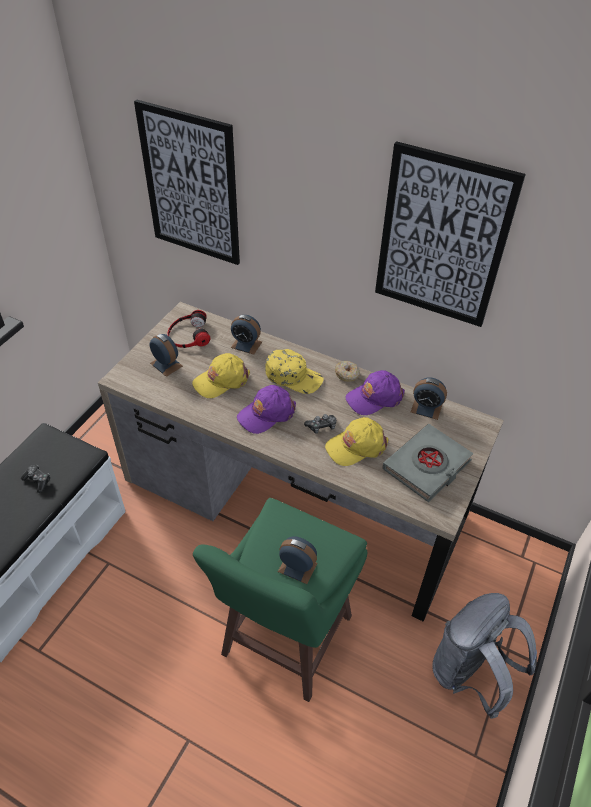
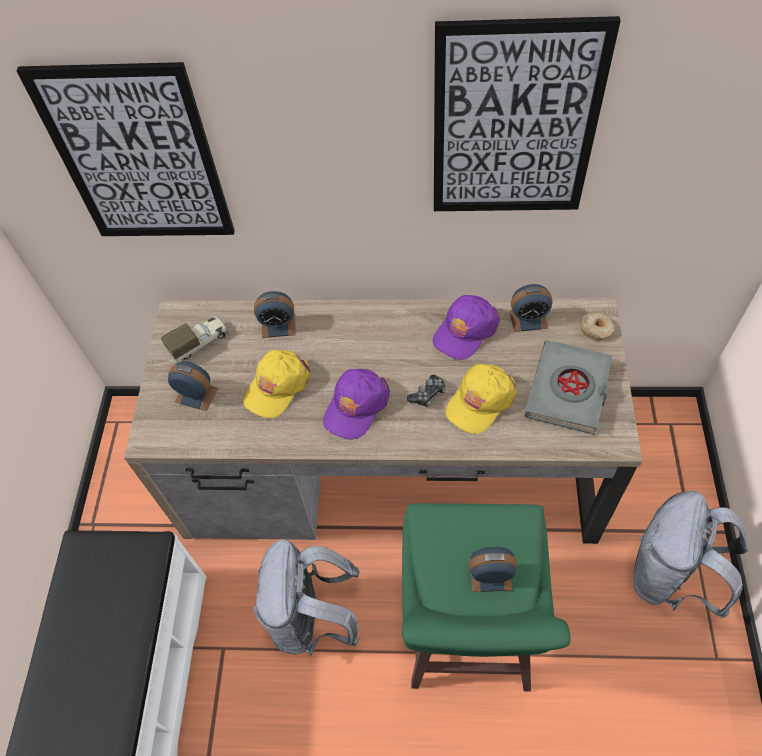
camera: 20 degrees left, 10 degrees up
game controller [21,465,50,493] -> none
headphones [168,310,210,348] -> toy truck [161,315,228,362]
yellow cap [265,349,323,394] -> none
donut [335,361,360,382] -> donut moved to [580,312,615,341]
none -> grey backpack [253,540,360,657]

